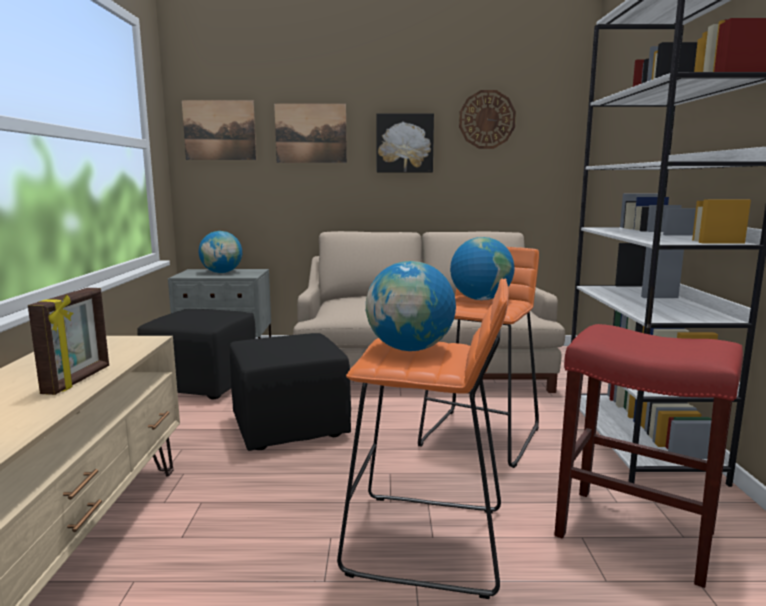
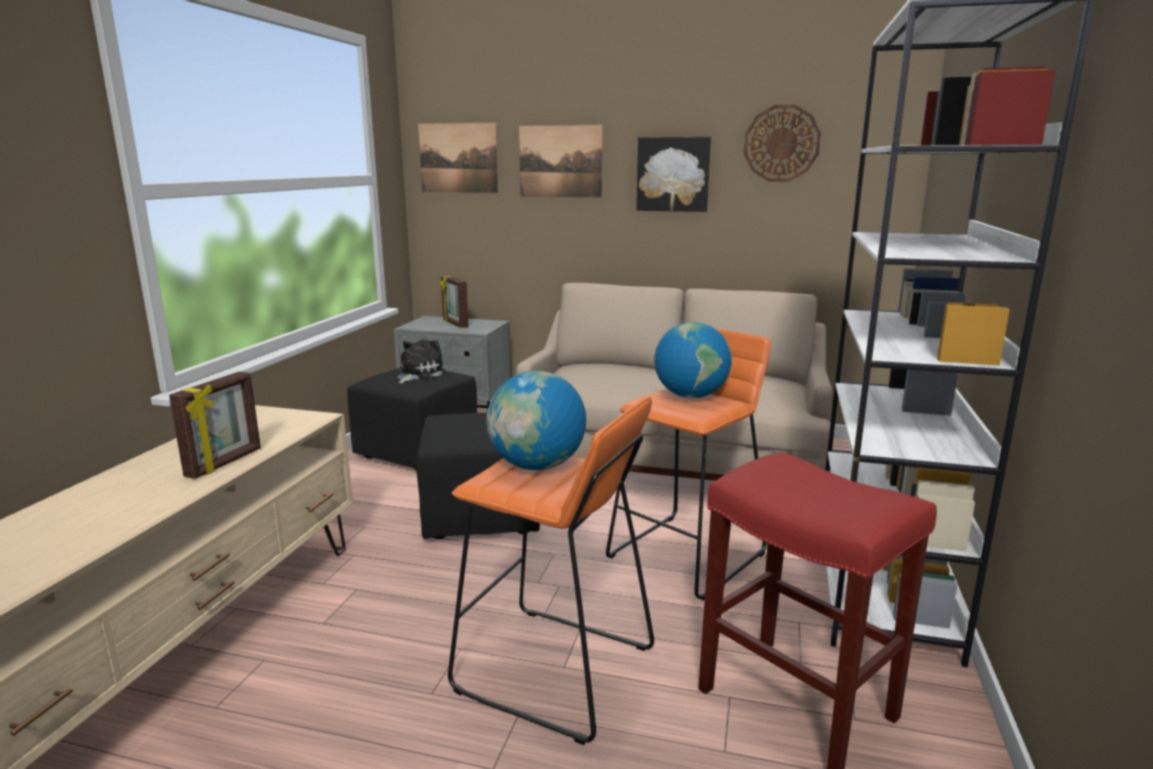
camera: 15 degrees right, 5 degrees up
globe [199,231,242,273] -> picture frame [440,275,469,328]
none -> plush toy [396,339,445,384]

